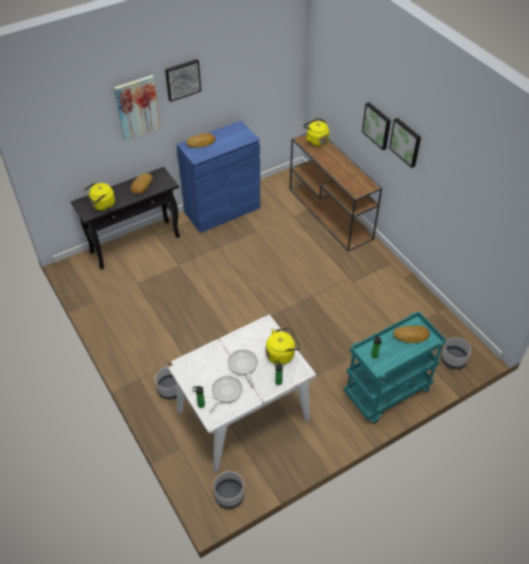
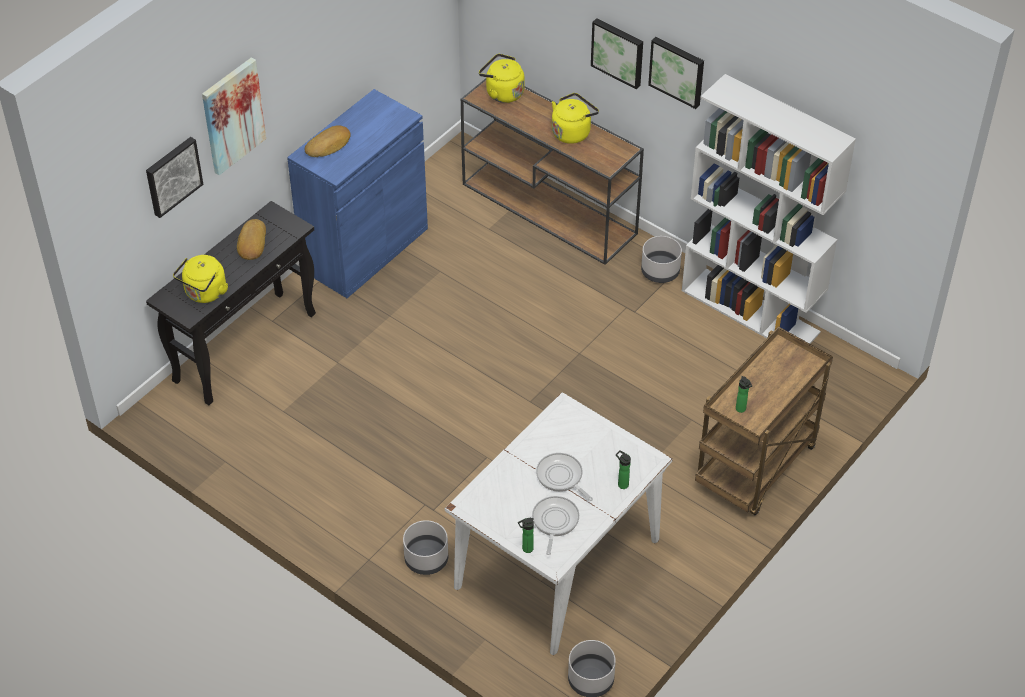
camera: 20 degrees left, 0 degrees up
picture [165,59,201,102] -> picture moved to [146,137,203,218]
yellow kettle [266,327,300,365] -> yellow kettle moved to [552,93,599,144]
turquoise cart [344,311,447,423] -> brown cart [695,326,833,515]
bread [393,326,430,343] -> none
grey planter [441,337,471,369] -> grey planter moved to [641,236,682,283]
none -> white bookcase [682,74,856,344]

